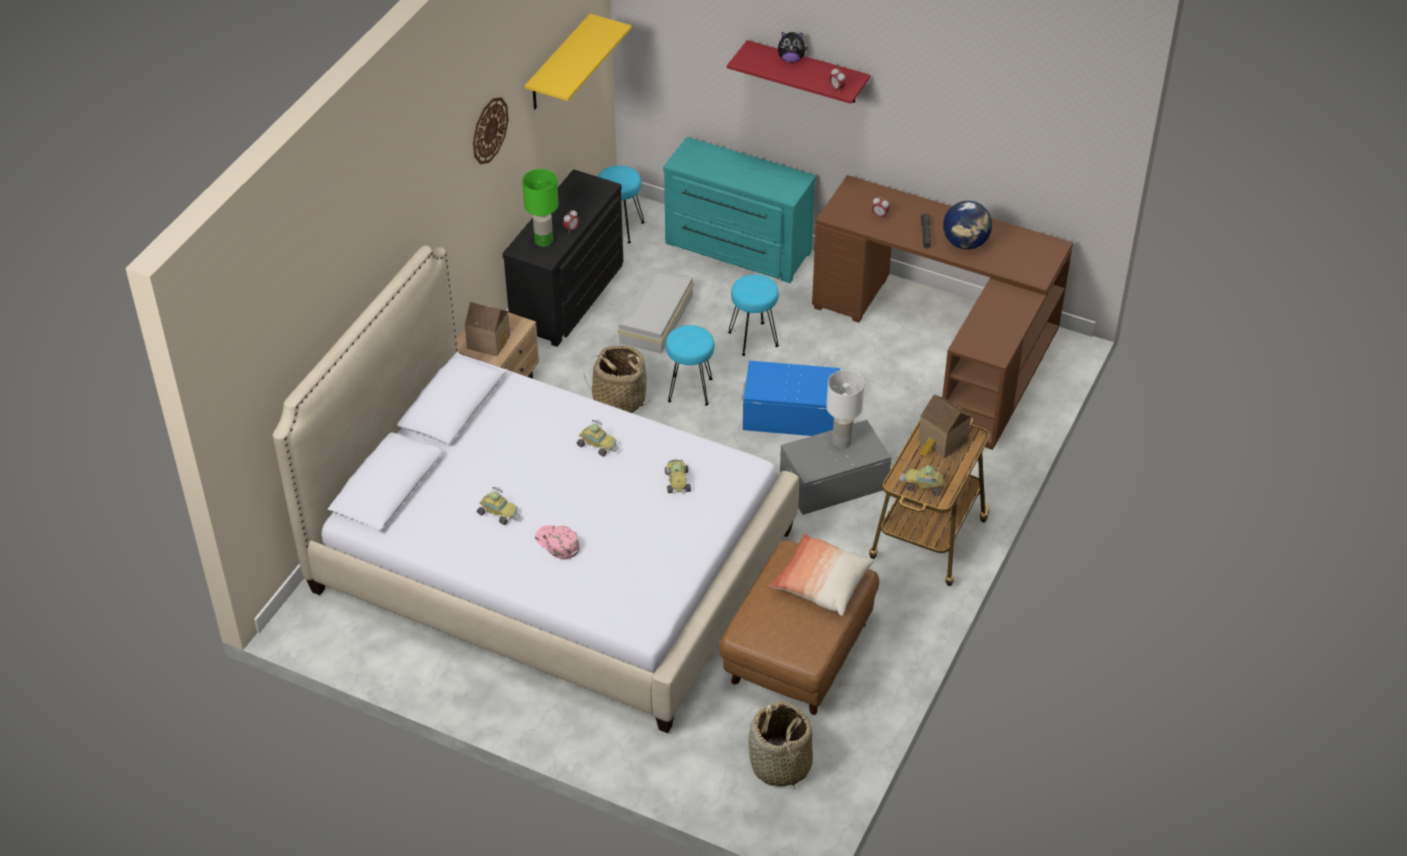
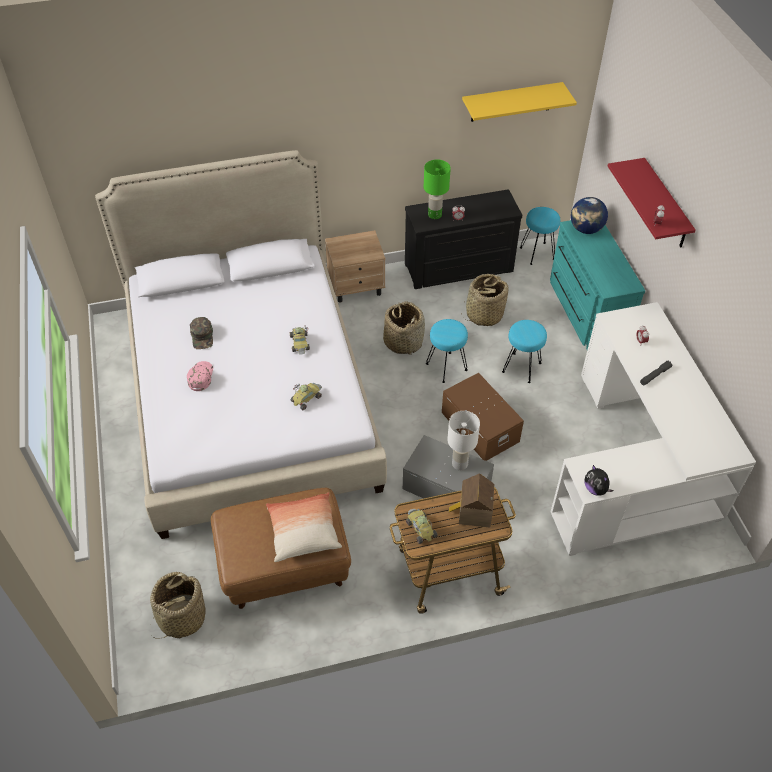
camera: 50 degrees right, 5 degrees up
toy house [465,302,510,356] -> none
wall clock [473,97,509,164] -> none
toy car [477,487,521,525] -> green cap [190,317,213,349]
white storage box [618,267,694,354] -> basket [461,274,509,326]
blue storage box [742,361,840,436] -> brown storage box [442,373,524,461]
plush toy [778,32,808,63] -> plush toy moved to [585,465,613,496]
brown desk [812,175,1073,450] -> white desk [551,302,756,556]
globe [943,201,992,250] -> globe moved to [571,197,608,234]

